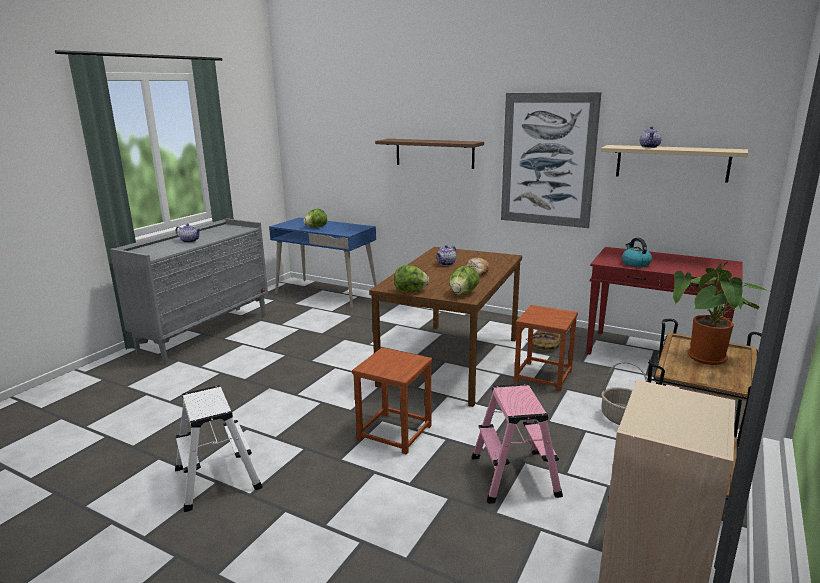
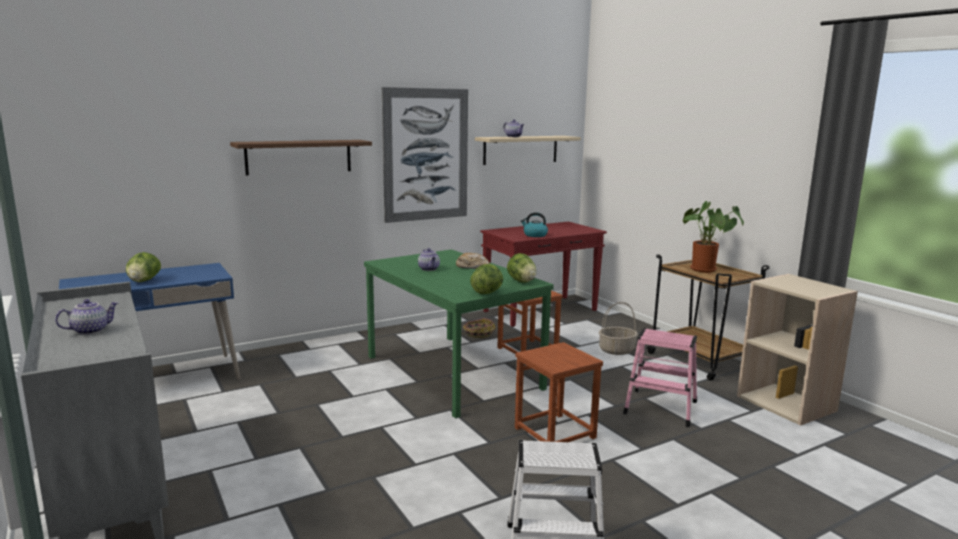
camera: 60 degrees left, 5 degrees down
brown dining table [369,247,522,407] -> green dining table [364,249,554,418]

